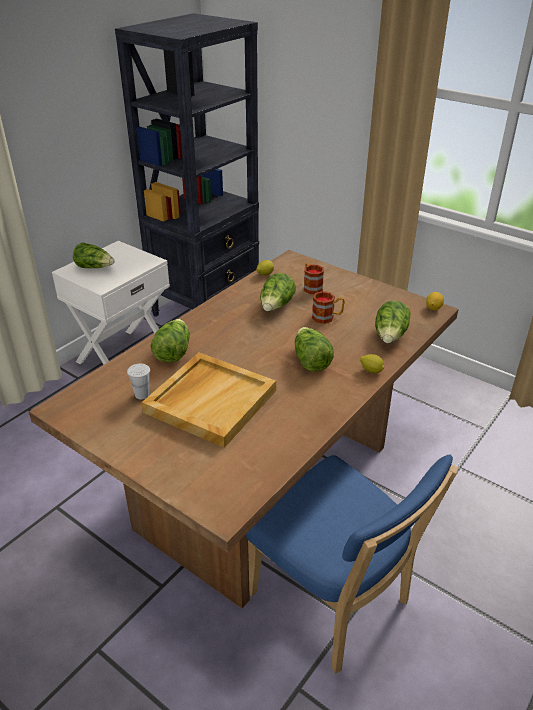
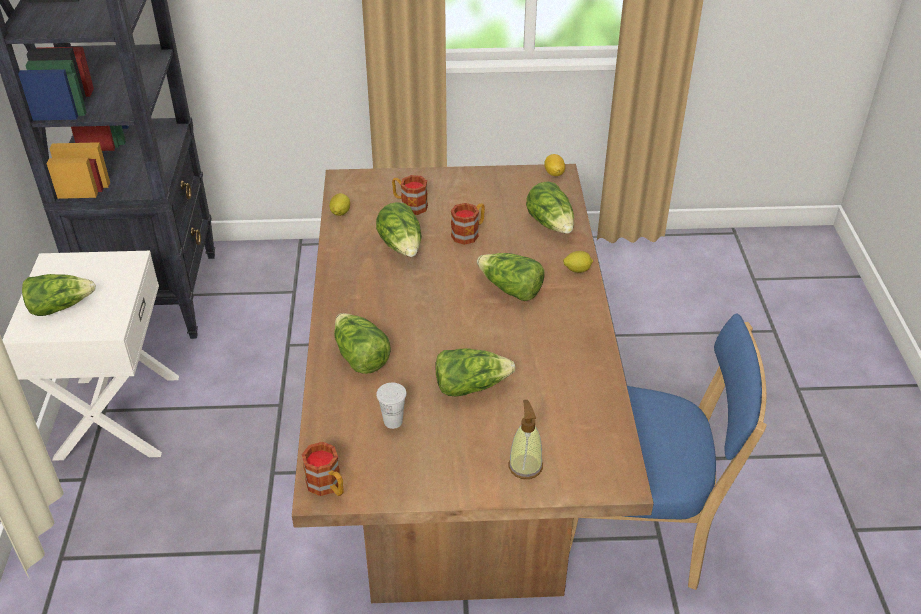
camera: 40 degrees left, 5 degrees up
beige tray [142,353,276,448] -> lettuce [435,348,516,397]
none -> mug [302,442,344,496]
none -> soap dispenser [509,400,543,479]

